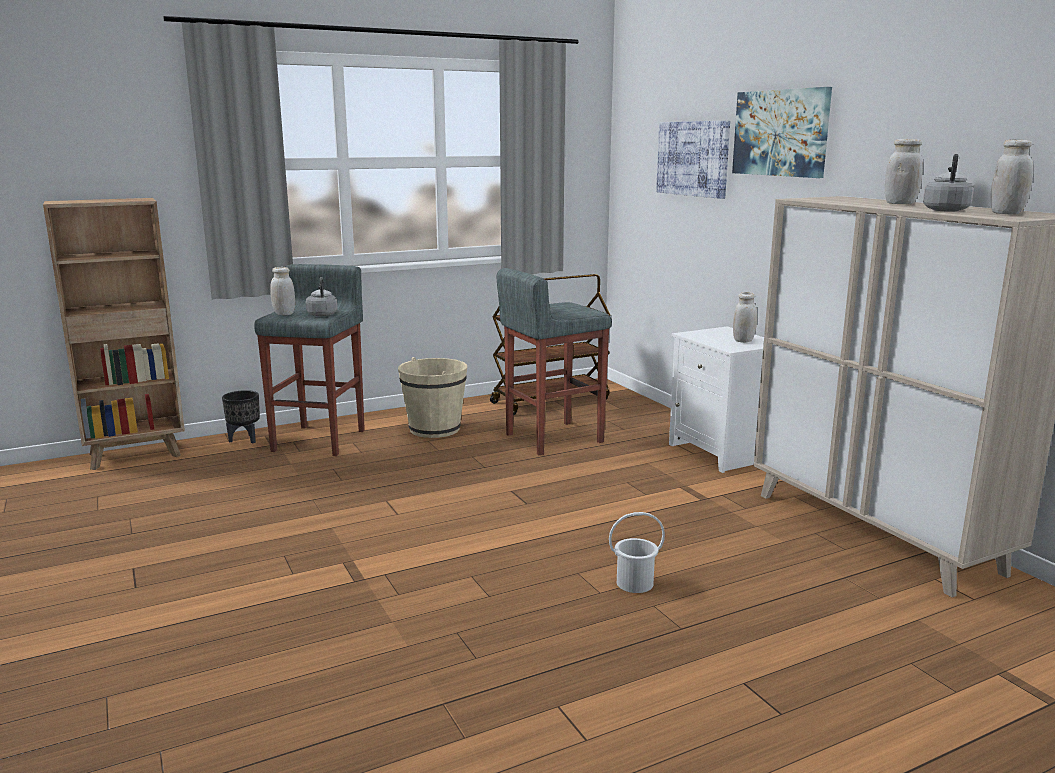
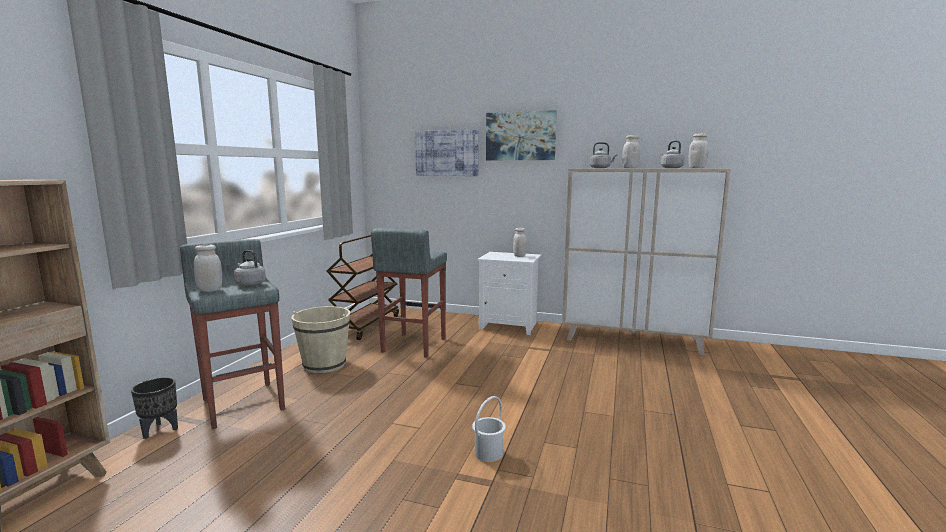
camera: 45 degrees left, 5 degrees down
white bucket [609,512,665,593] -> white bucket moved to [472,396,506,462]
none -> grey kettle [590,142,618,168]

